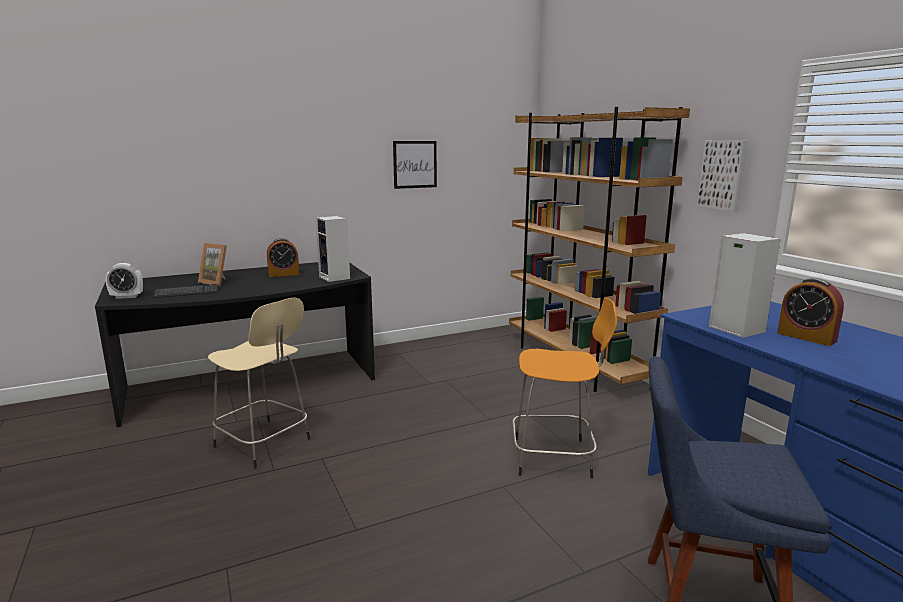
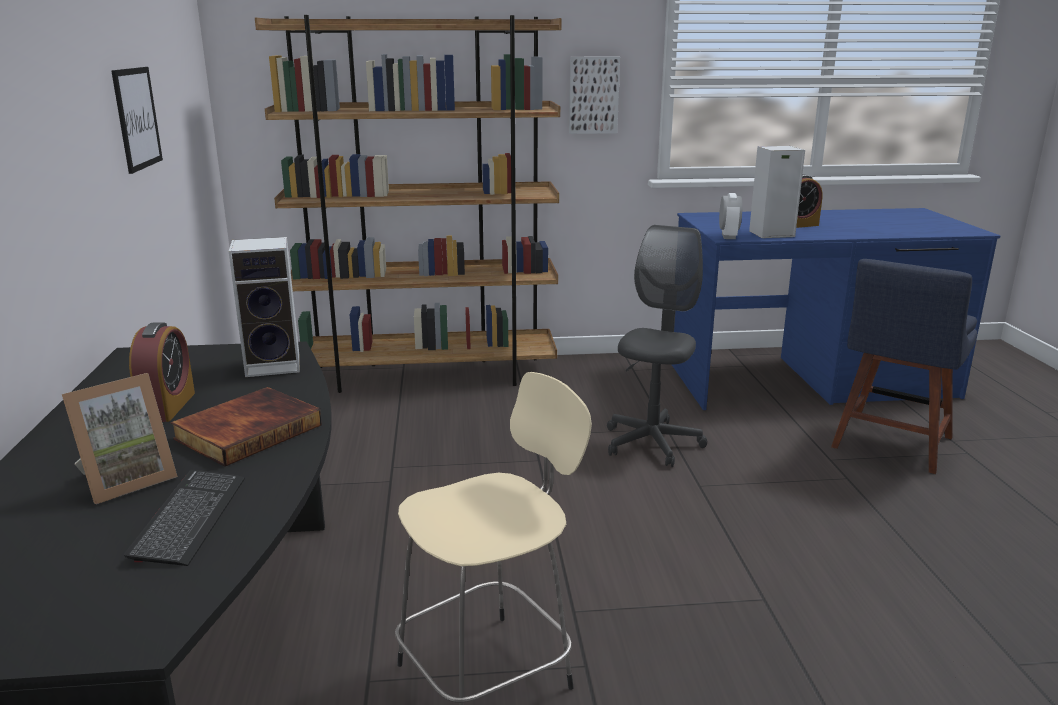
camera: 70 degrees left, 5 degrees up
alarm clock [105,263,143,299] -> alarm clock moved to [719,193,742,239]
orange stool [512,298,617,478] -> grey office chair [607,225,707,467]
none -> book [171,387,322,466]

